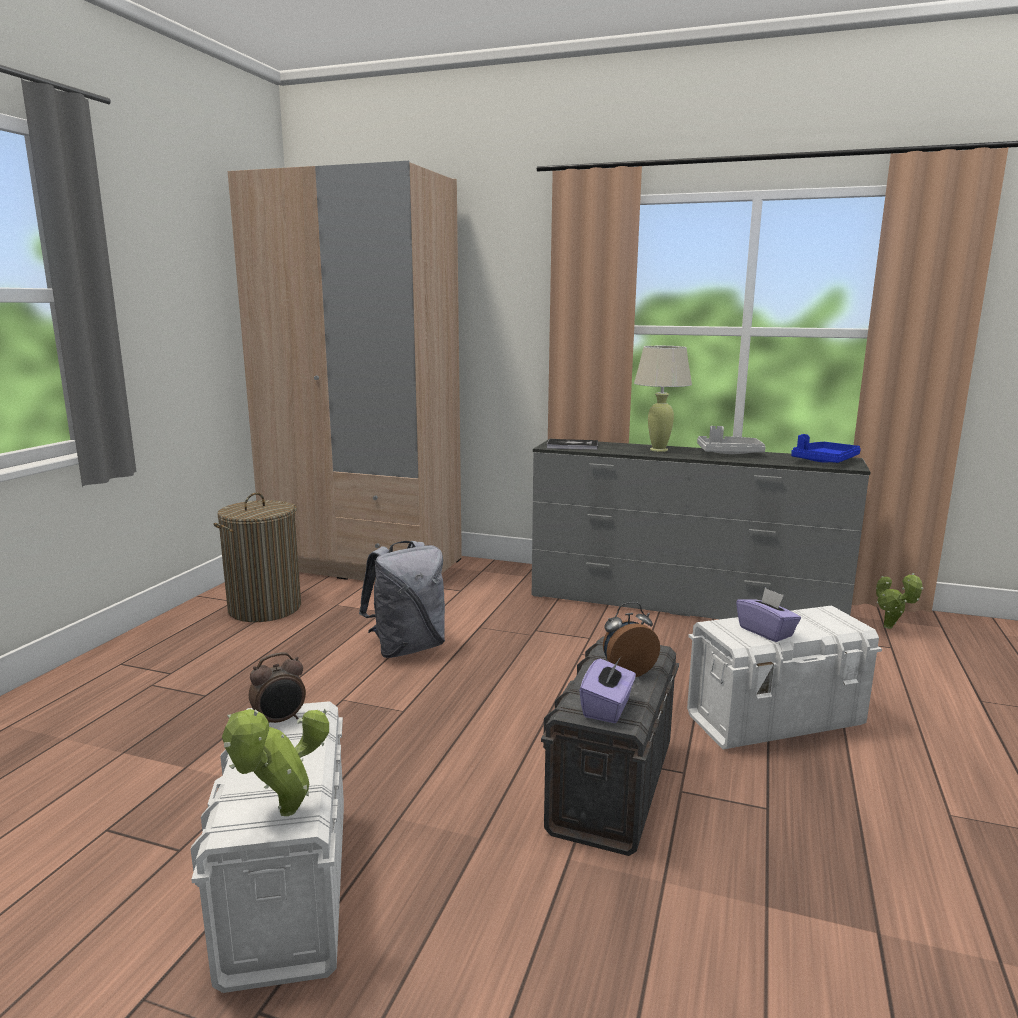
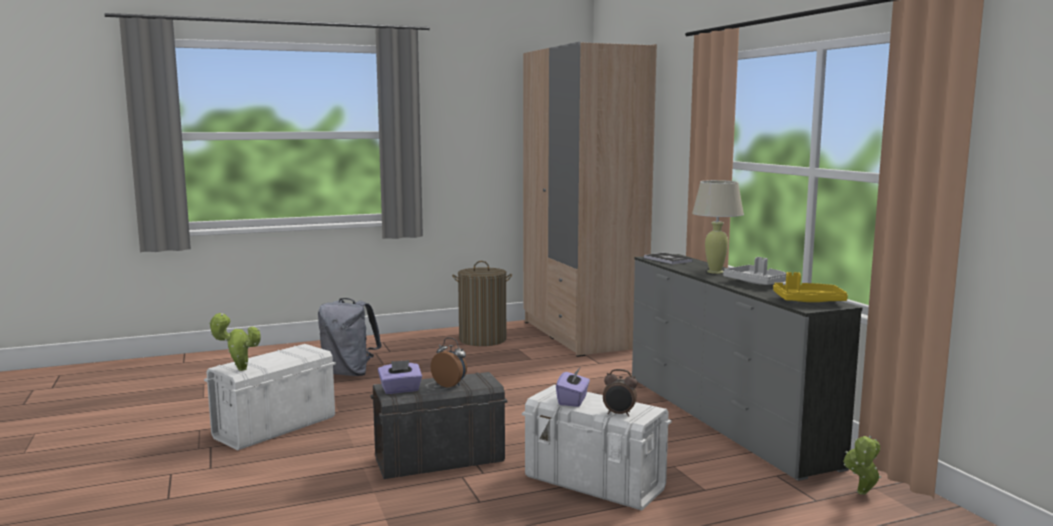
camera: 50 degrees right, 5 degrees down
alarm clock [249,652,306,723] -> alarm clock moved to [603,369,637,417]
grey backpack [359,541,445,658] -> grey backpack moved to [318,298,382,376]
blue tray [791,434,861,463] -> yellow tray [773,272,848,302]

